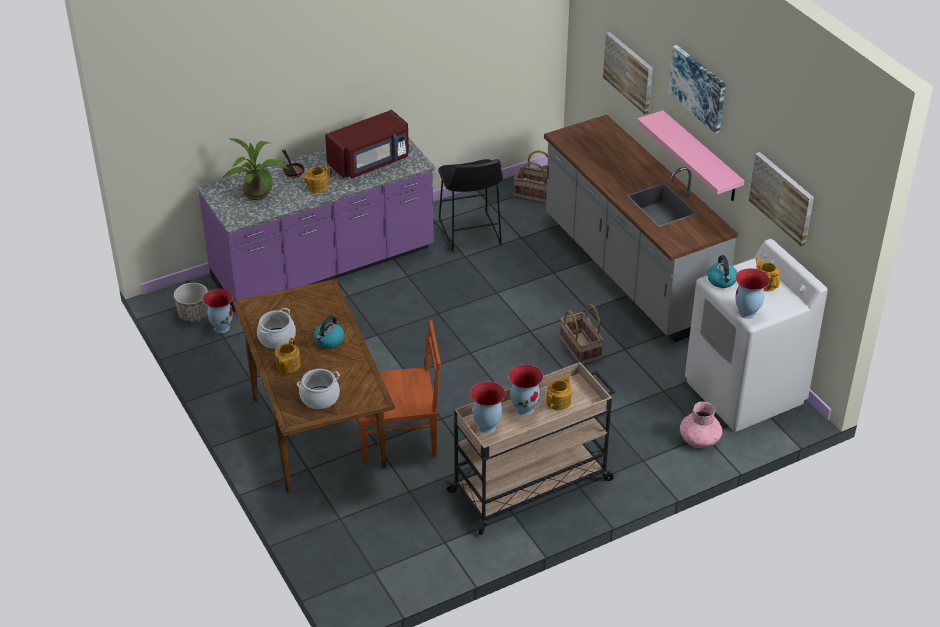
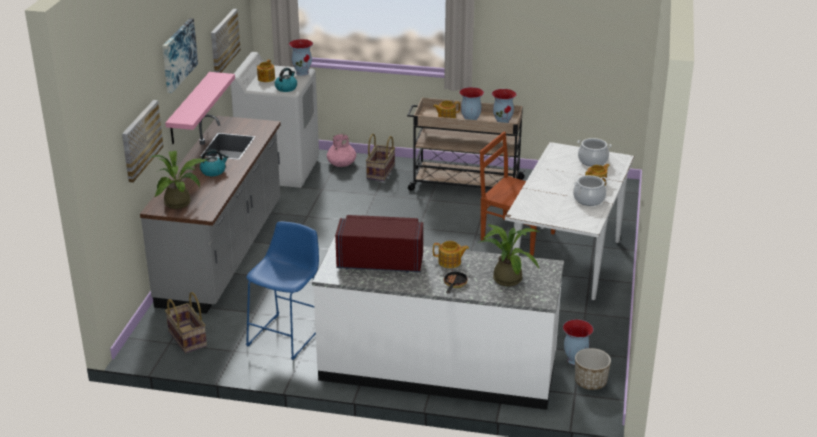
camera: 140 degrees left, 10 degrees down
purple counter [197,138,435,312] -> white counter [312,236,564,410]
brown dining table [233,279,395,493] -> white dining table [505,142,635,300]
kettle [314,315,344,348] -> kettle moved to [200,149,228,176]
black stool [438,159,503,252] -> blue stool [246,221,319,360]
basket [560,304,604,365] -> basket moved to [366,134,395,181]
none -> potted plant [151,151,207,209]

